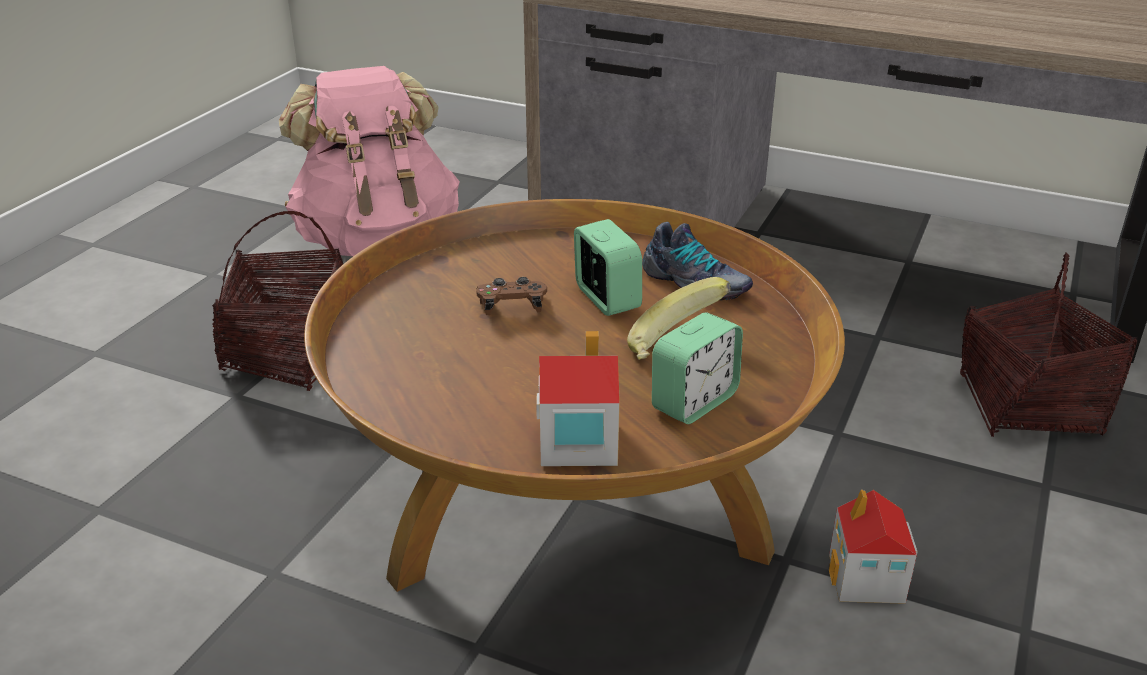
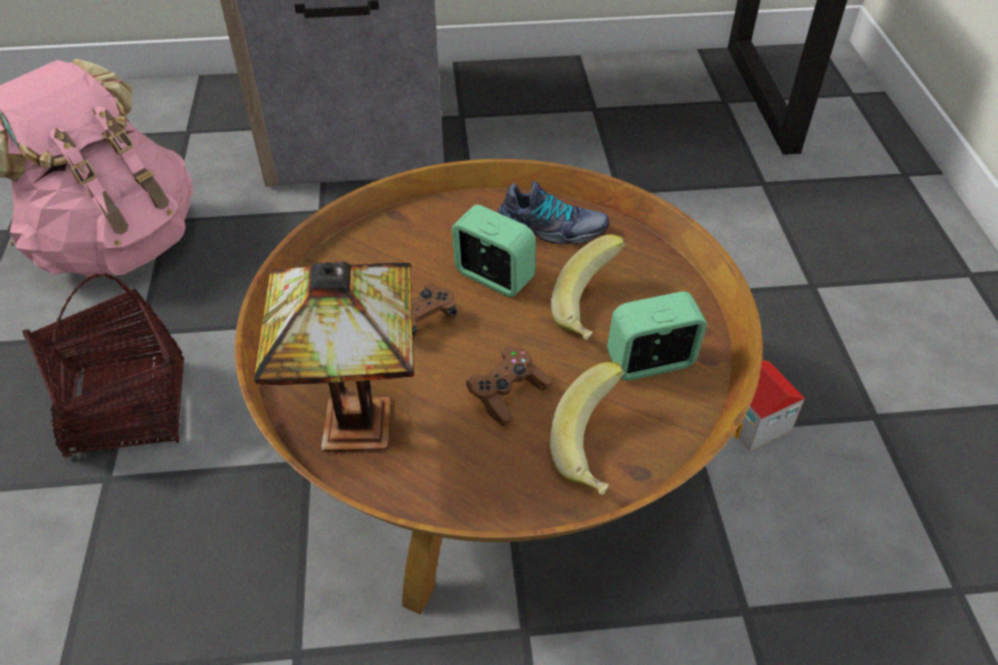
camera: 30 degrees left, 15 degrees up
toy house [536,331,620,466] -> banana [550,362,625,496]
alarm clock [652,312,743,424] -> alarm clock turned 120 degrees counterclockwise [607,291,707,381]
basket [960,252,1138,437] -> none
none -> table lamp [254,262,414,452]
none -> brown game controller [466,346,552,426]

